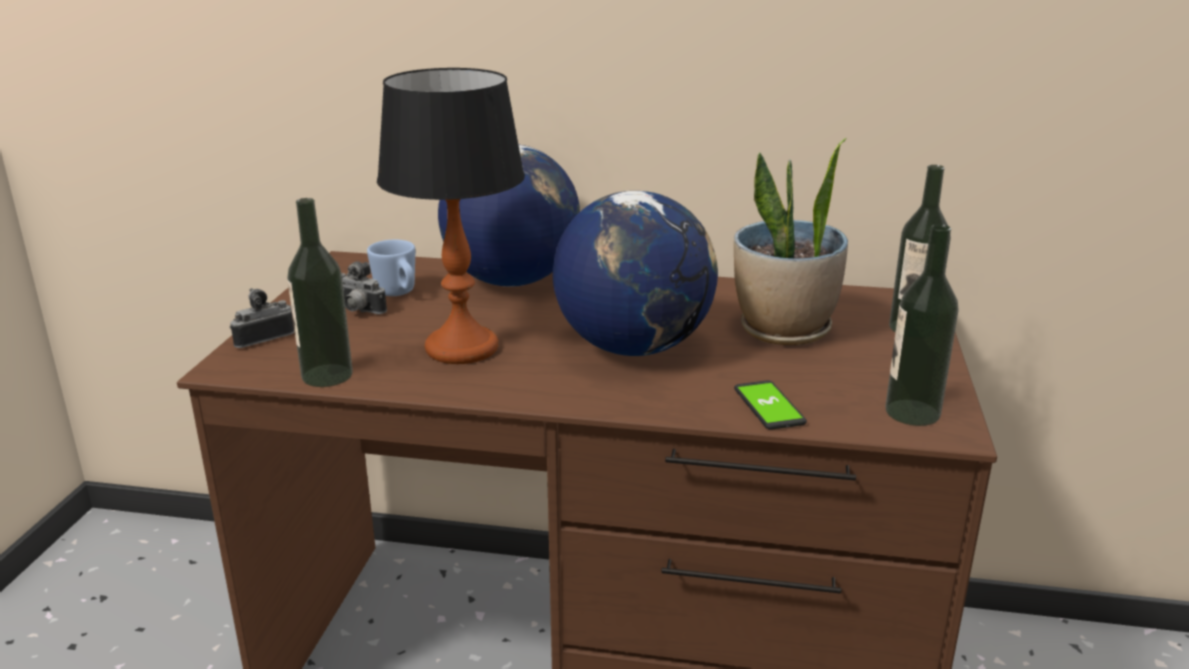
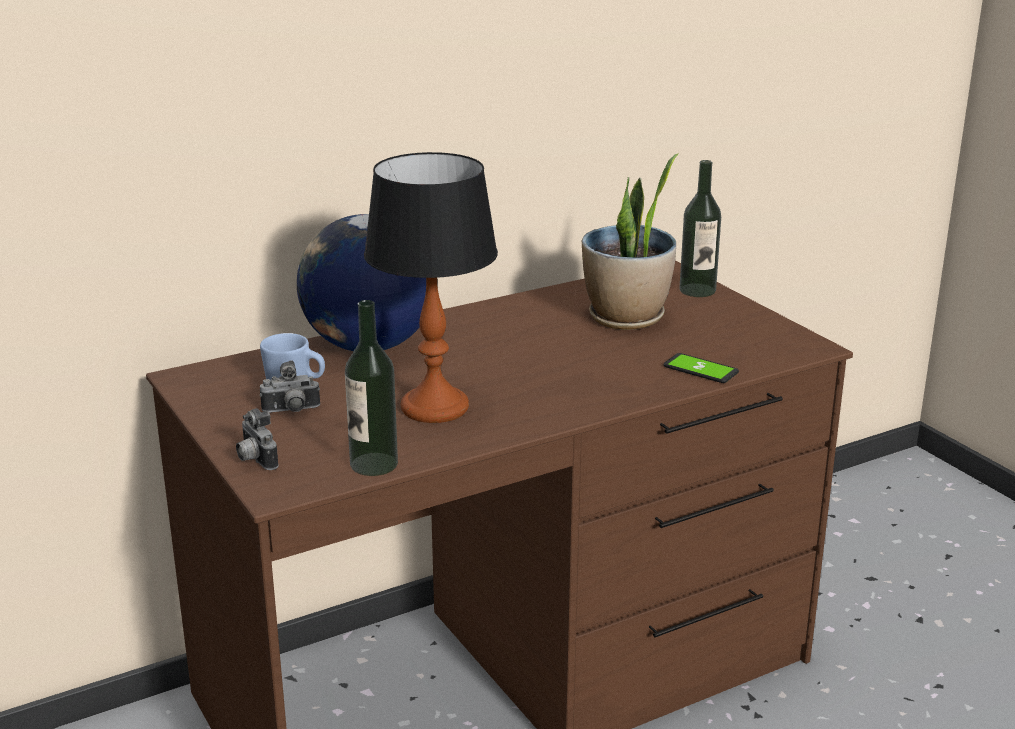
camera: 40 degrees left, 0 degrees up
camera [229,288,294,348] -> camera turned 45 degrees counterclockwise [236,408,279,470]
globe [553,191,718,356] -> none
bottle [885,224,959,426] -> none

